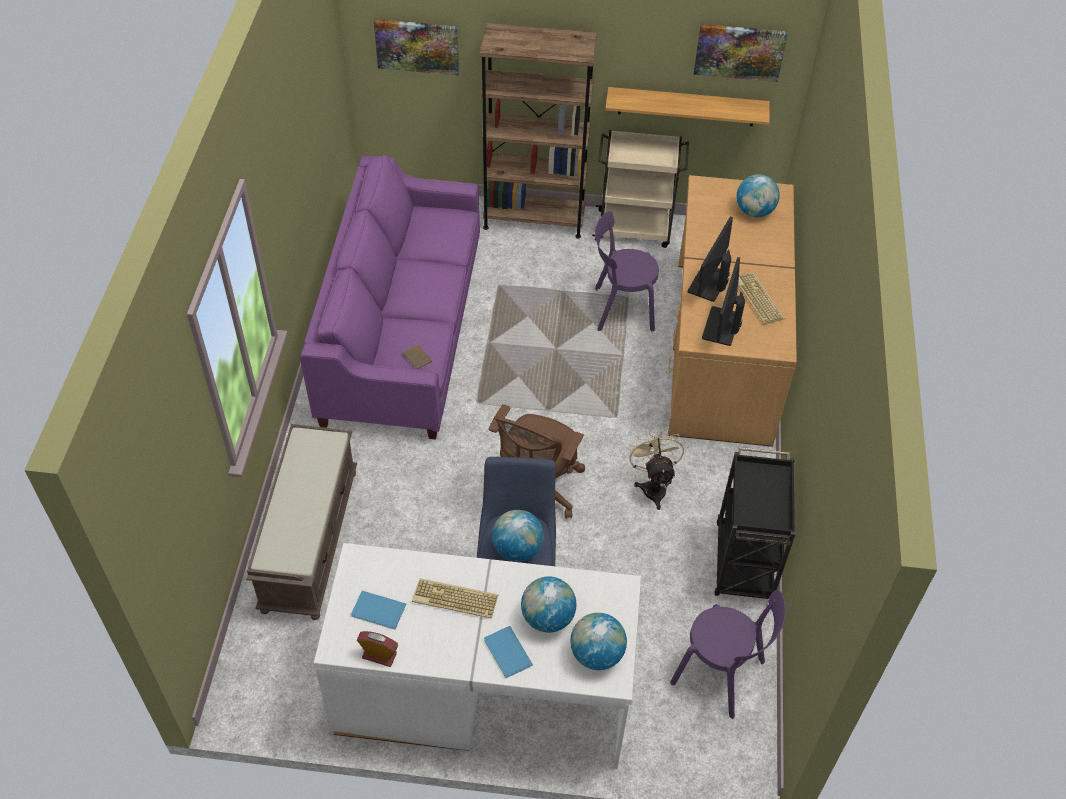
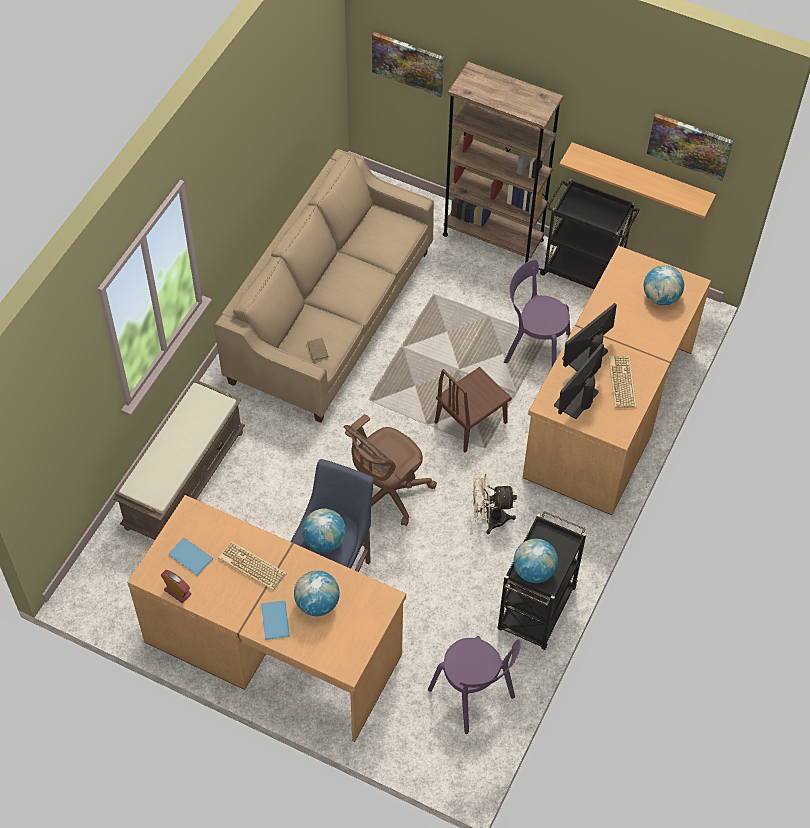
camera: 20 degrees right, 5 degrees up
purple sofa [300,154,480,439] -> beige sofa [214,149,434,423]
white desk [313,543,641,769] -> brown desk [127,495,406,742]
globe [570,613,627,670] -> globe moved to [514,539,558,583]
beige cart [592,130,689,248] -> black cart [539,179,640,289]
beige fan [628,429,684,510] -> beige fan turned 105 degrees counterclockwise [473,473,517,534]
none -> brown chair [435,367,512,453]

